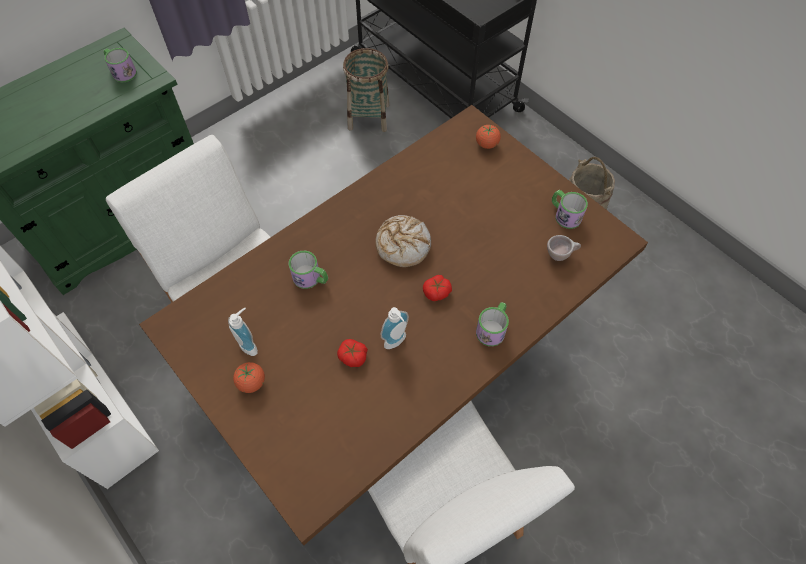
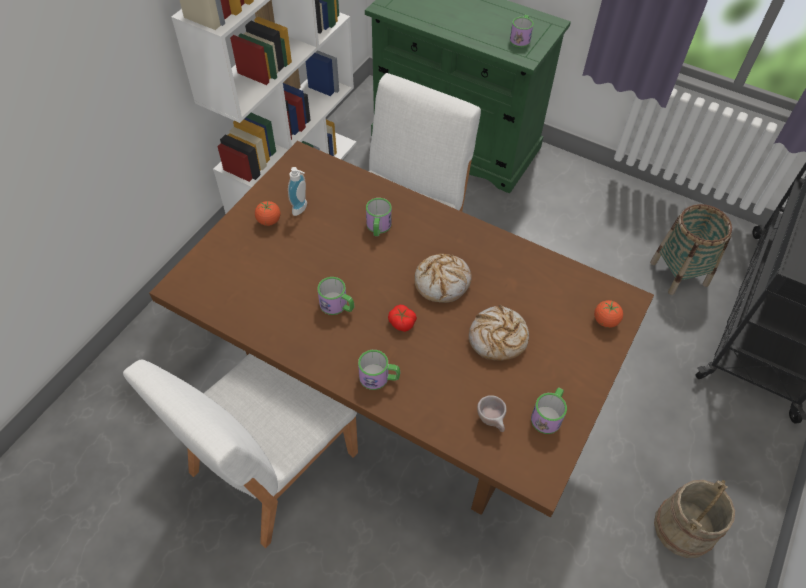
camera: 70 degrees right, 5 degrees down
tomato [337,339,368,367] -> none
soap dispenser [381,307,409,349] -> mug [317,277,354,315]
none -> bread [469,305,529,361]

